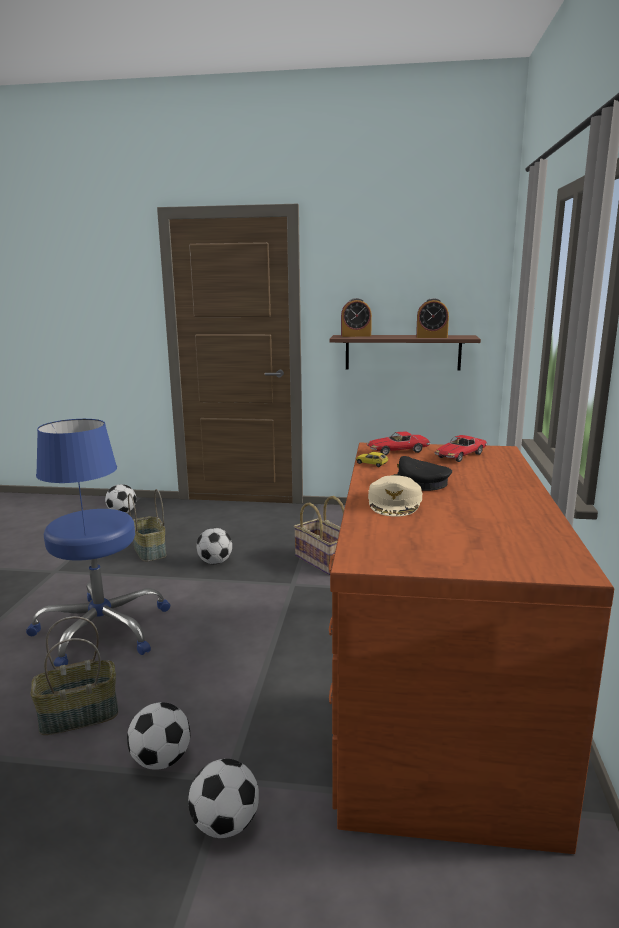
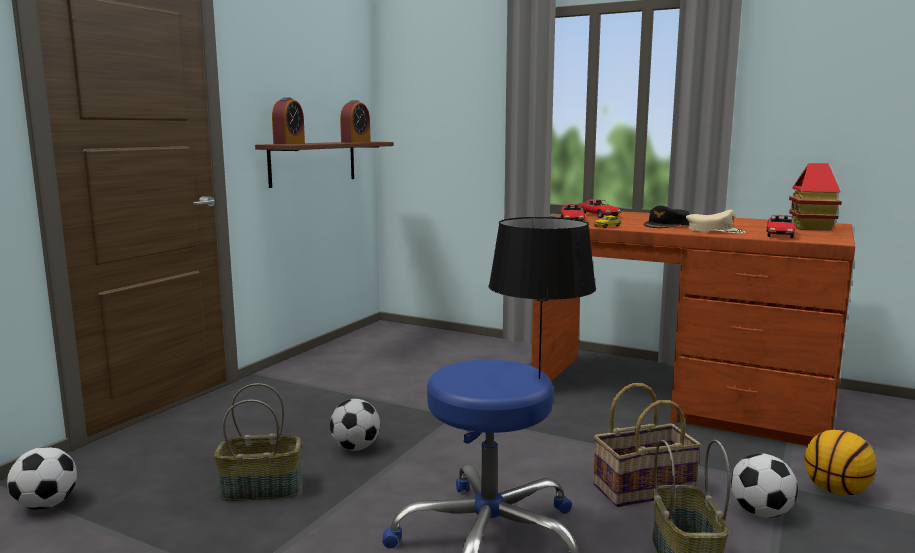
camera: 70 degrees left, 5 degrees down
blue table lamp [36,419,117,535] -> black table lamp [488,217,596,379]
football [188,759,259,838] -> basketball [804,430,876,496]
basket [294,496,345,575] -> basket moved to [593,383,701,507]
none -> toy car [767,215,795,238]
none -> toy house [789,163,842,231]

